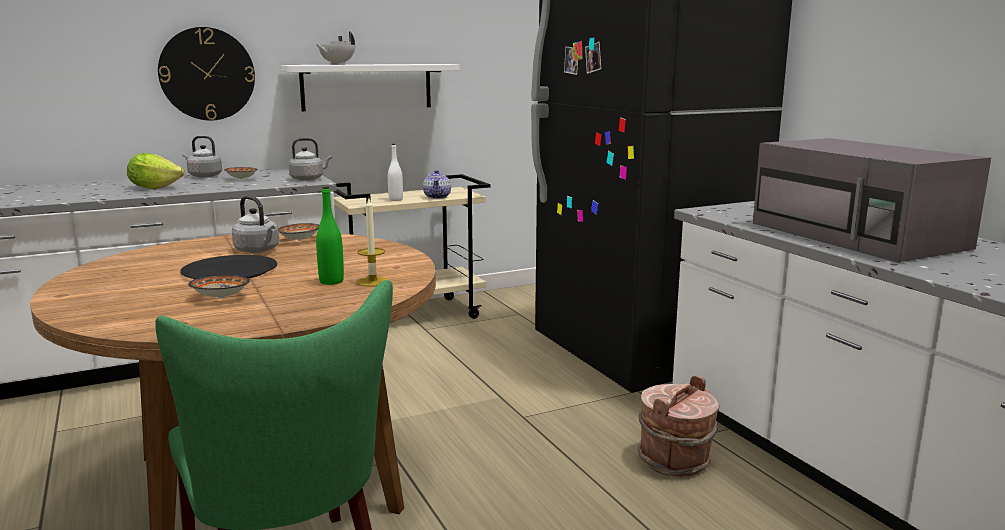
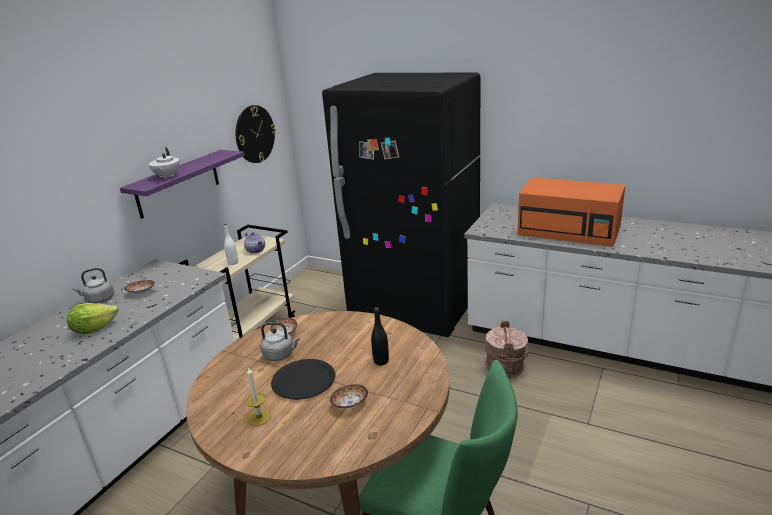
camera: 35 degrees left, 10 degrees up
wall clock [158,27,255,120] -> wall clock moved to [236,105,276,163]
white shelf [281,64,460,111] -> purple shelf [120,150,245,219]
grey kettle [288,138,332,180] -> none
green bottle [316,186,344,285] -> black bottle [371,307,389,365]
candle [357,199,388,286] -> candle moved to [246,367,271,426]
grey microwave [753,138,991,263] -> orange microwave [518,177,625,247]

